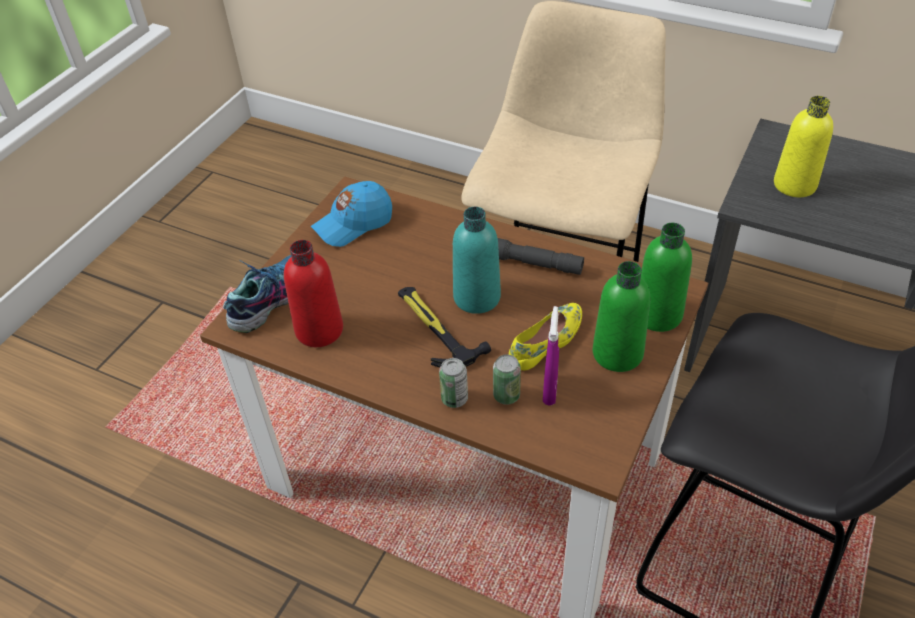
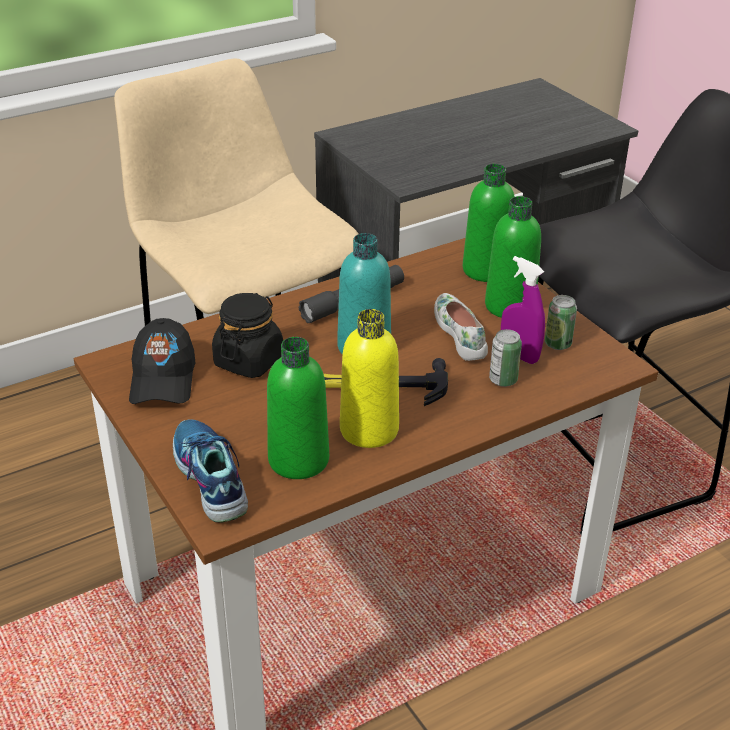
camera: 60 degrees left, 10 degrees down
red bottle [284,240,343,347] -> green bottle [267,337,329,479]
blue cap [311,181,392,247] -> black cap [129,318,196,404]
can [439,358,468,408] -> can moved to [545,295,577,350]
yellow shoe [509,303,582,370] -> white shoe [434,293,488,361]
yellow bottle [774,96,833,197] -> yellow bottle moved to [340,309,399,448]
none -> black jar [212,293,283,378]

